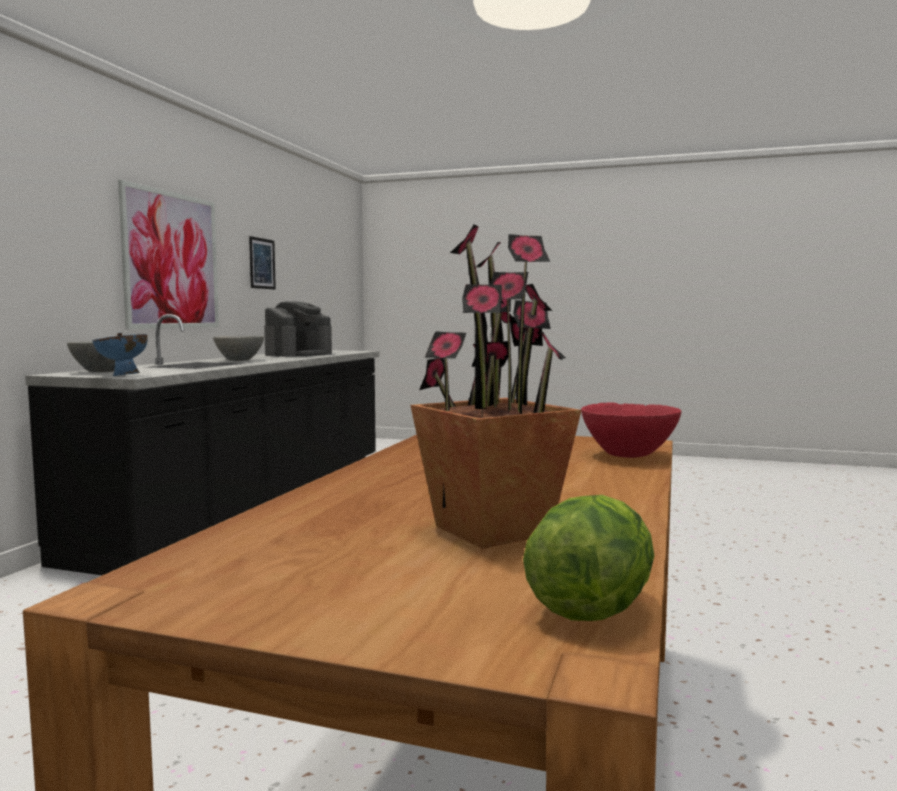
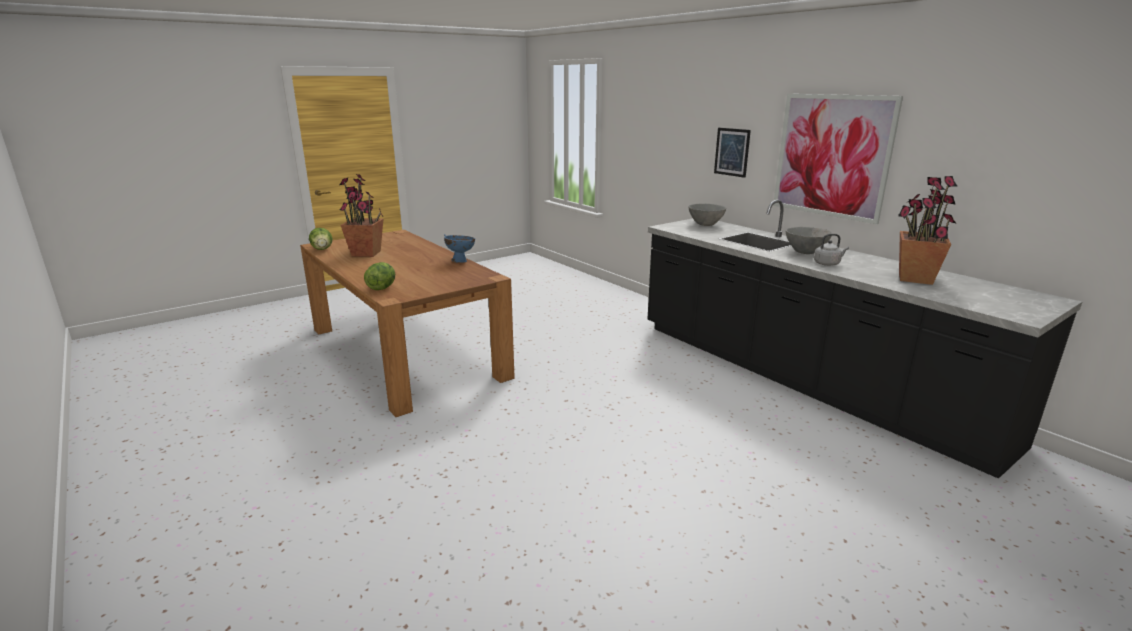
camera: 125 degrees right, 15 degrees up
blue bowl [92,333,148,376] -> blue bowl moved to [444,234,475,263]
picture [249,236,276,290] -> picture moved to [714,128,751,178]
coffee machine [264,301,332,357] -> potted plant [898,176,957,285]
red bowl [581,402,682,458] -> lettuce [364,262,395,290]
none -> grey kettle [814,234,849,266]

